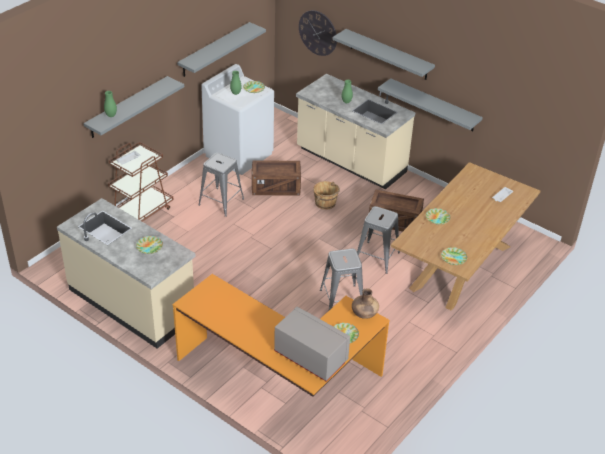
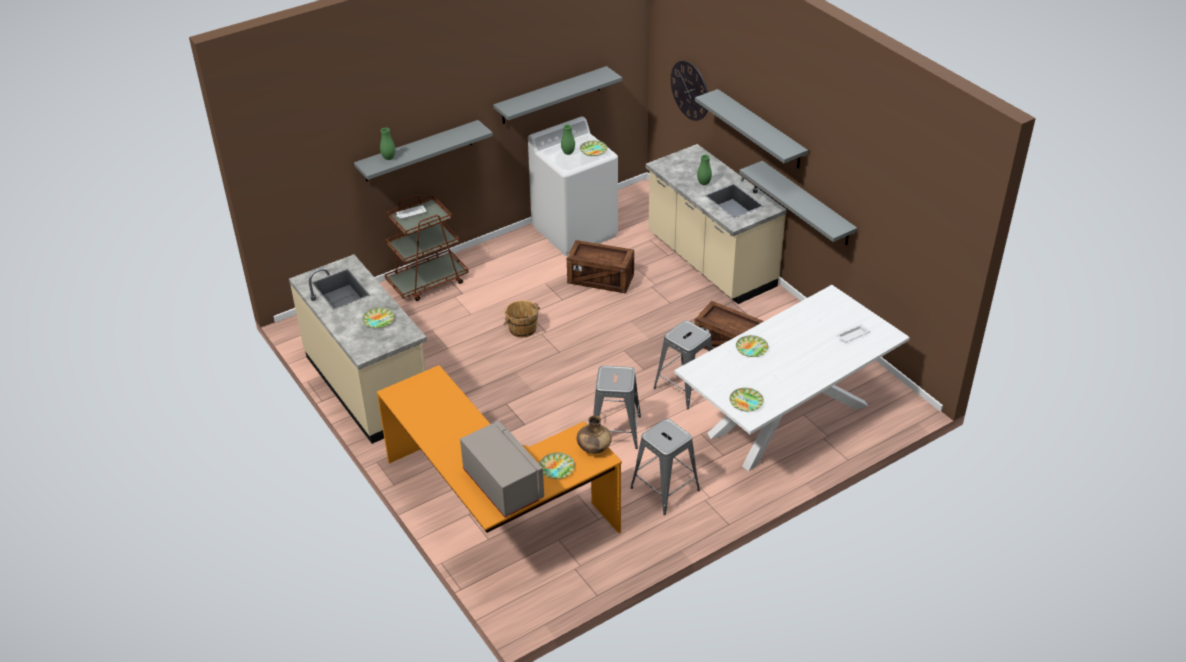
camera: 20 degrees right, 0 degrees up
grey stool [198,153,244,217] -> grey stool moved to [630,419,700,515]
brown bucket [314,181,340,210] -> brown bucket moved to [503,300,540,338]
brown dining table [391,162,540,311] -> white dining table [675,285,910,471]

